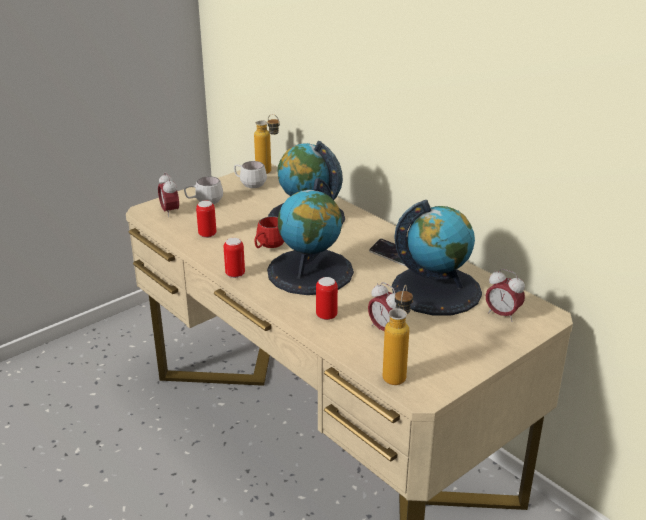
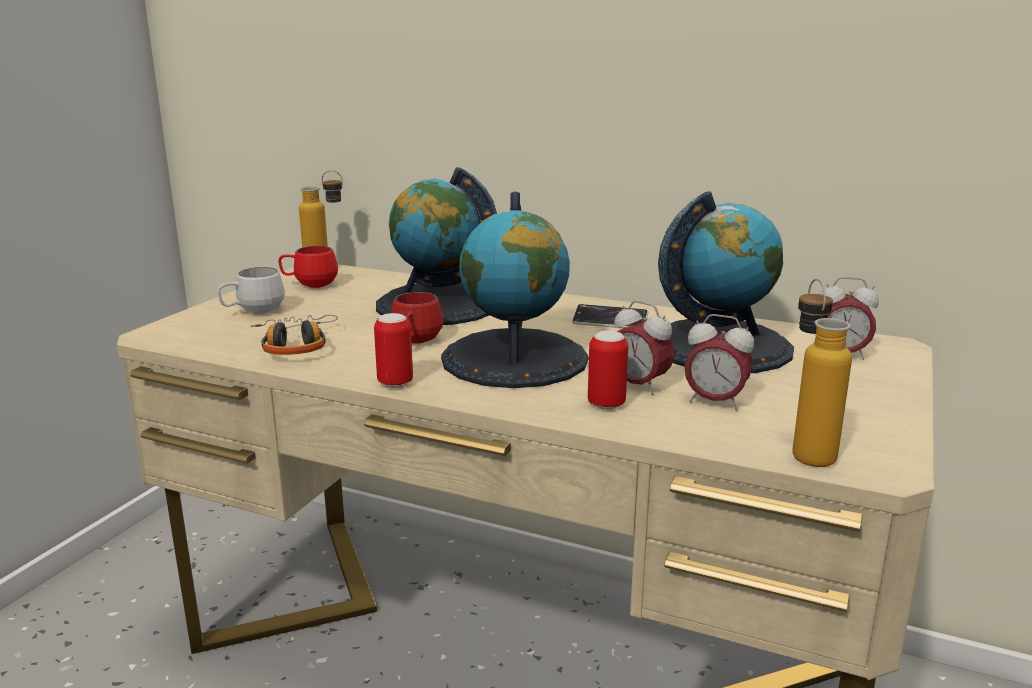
camera: 25 degrees left, 10 degrees down
alarm clock [158,172,179,218] -> alarm clock moved to [614,301,674,395]
can [196,200,216,238] -> headphones [251,315,338,355]
white mug [234,161,267,188] -> red mug [278,246,338,288]

